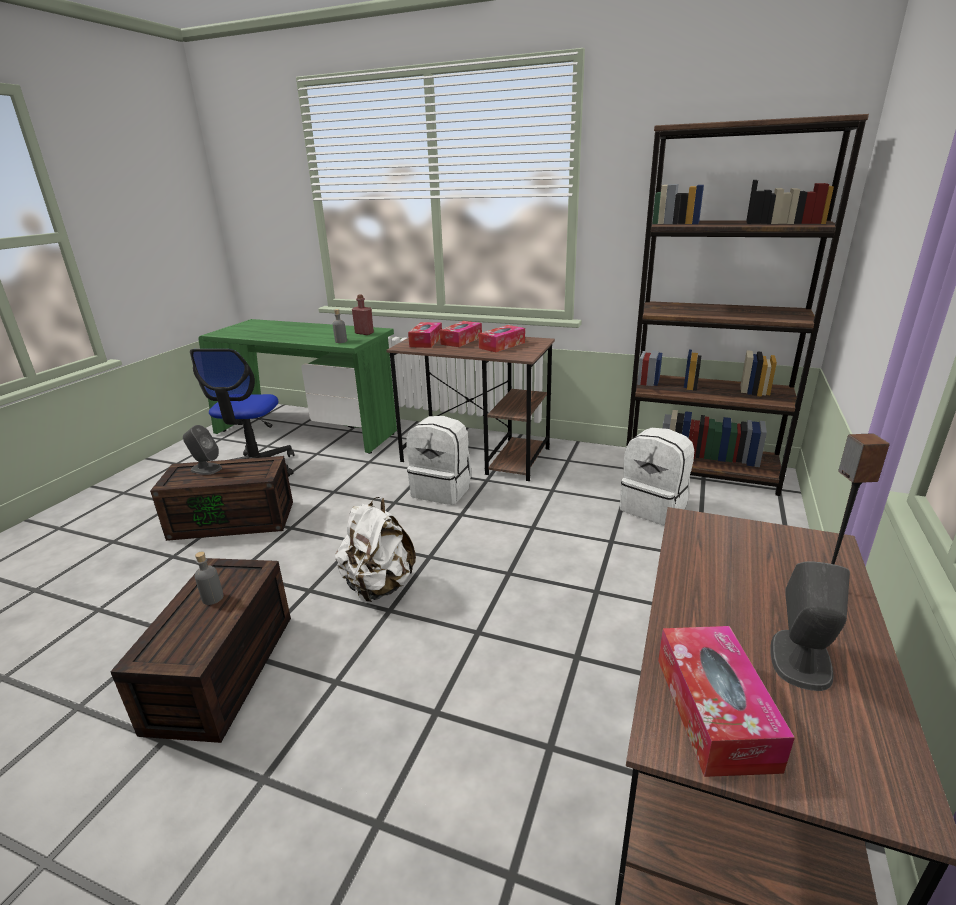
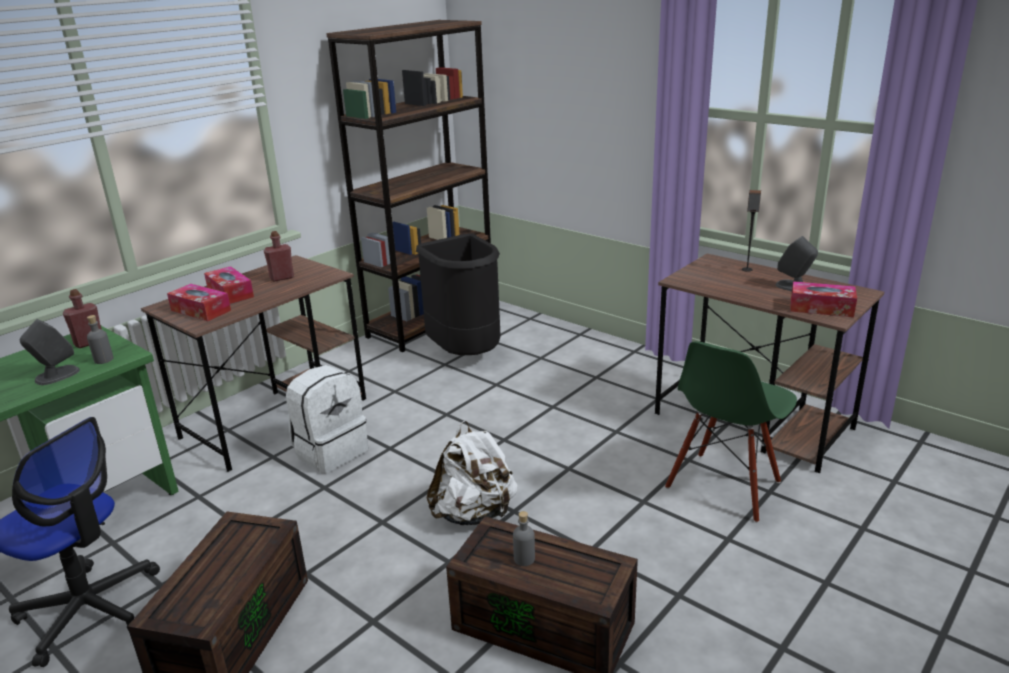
camera: 70 degrees left, 0 degrees up
grey speaker [183,425,222,475] -> grey speaker moved to [20,319,80,385]
tissue box [478,325,525,352] -> red bottle [264,231,294,282]
white backpack [620,428,694,526] -> black trash can [416,233,501,355]
none -> green chair [665,341,797,523]

